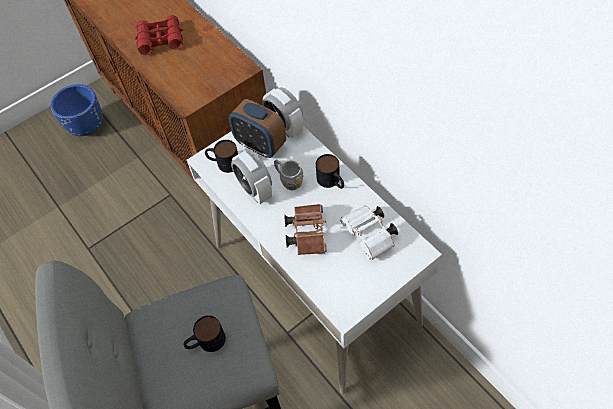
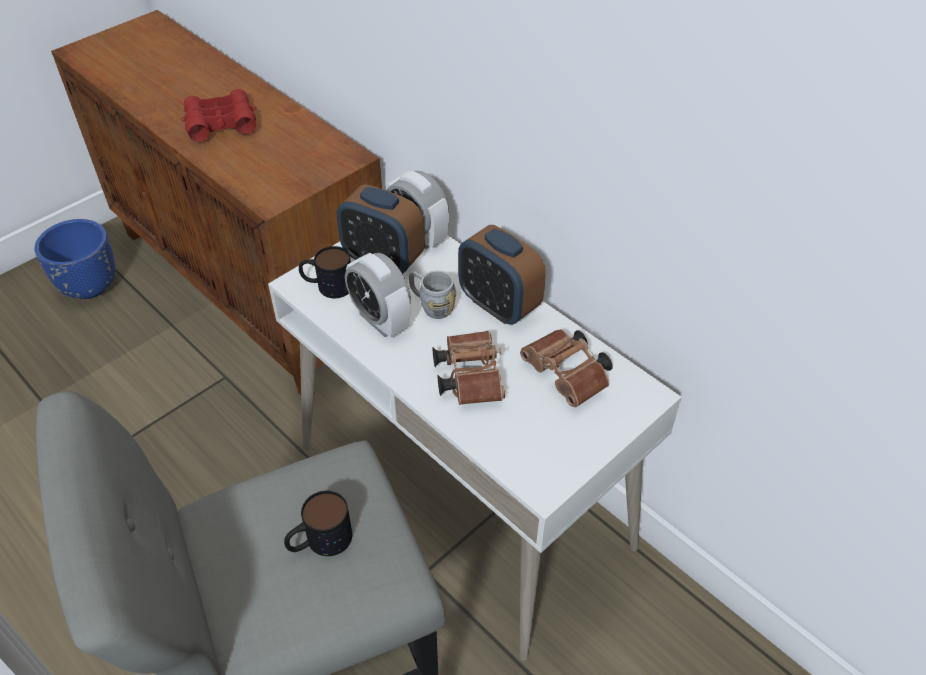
camera: 10 degrees left, 10 degrees down
mug [316,154,344,189] -> alarm clock [458,225,546,325]
white binoculars [340,206,398,260] -> brown binoculars [520,329,613,408]

